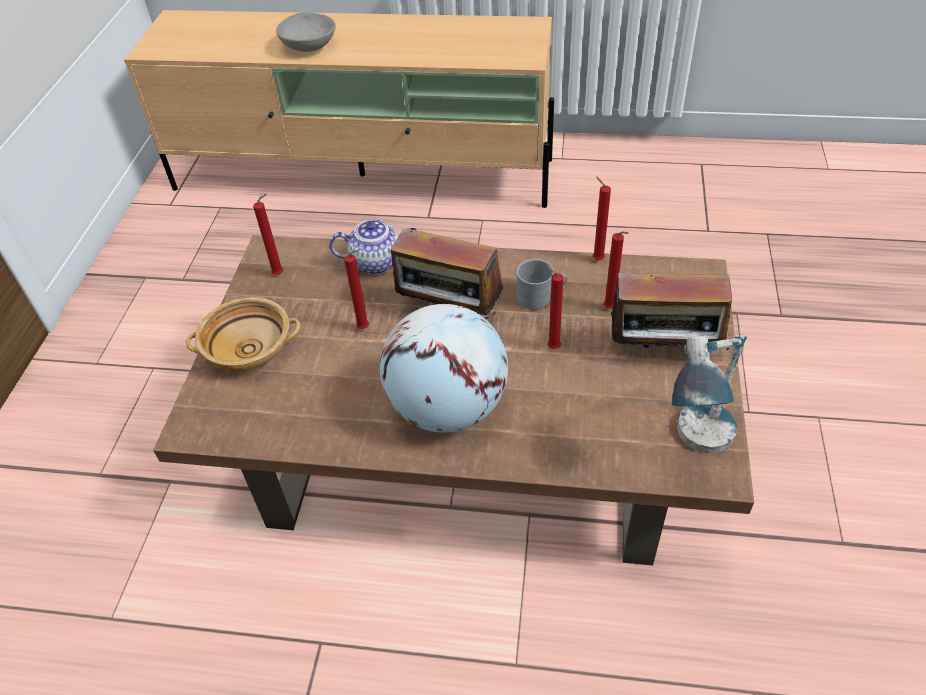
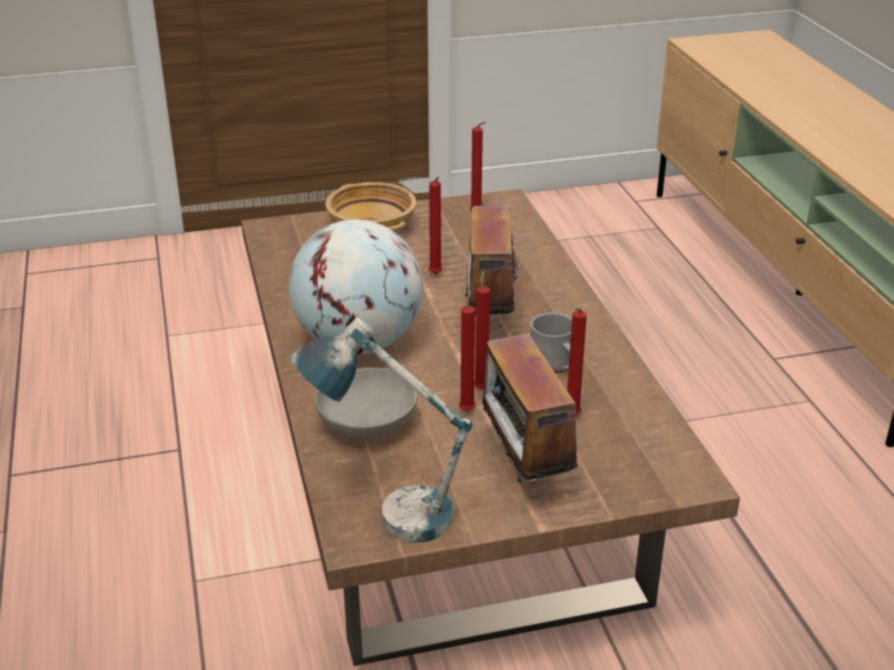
camera: 65 degrees right, 15 degrees down
grey bowl [276,12,336,52] -> grey bowl moved to [314,368,418,438]
teapot [329,219,416,274] -> none
red candle [593,176,611,260] -> red candle moved to [459,290,475,411]

